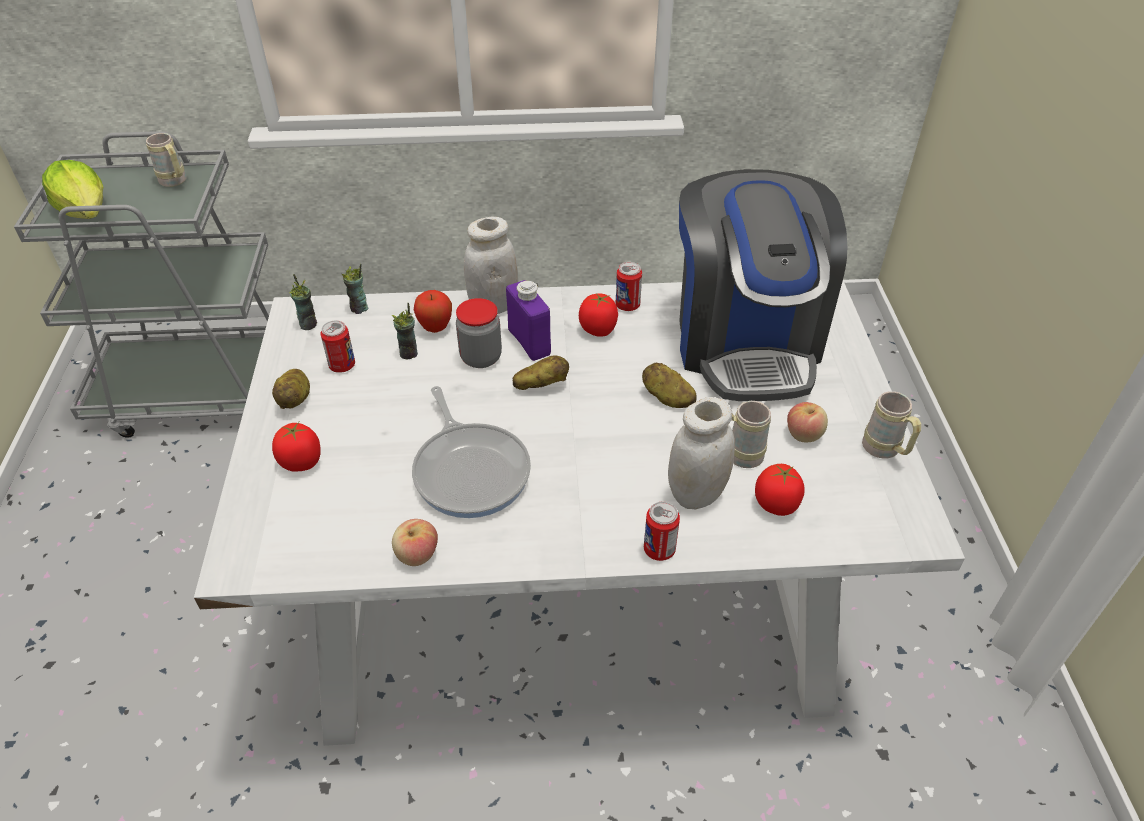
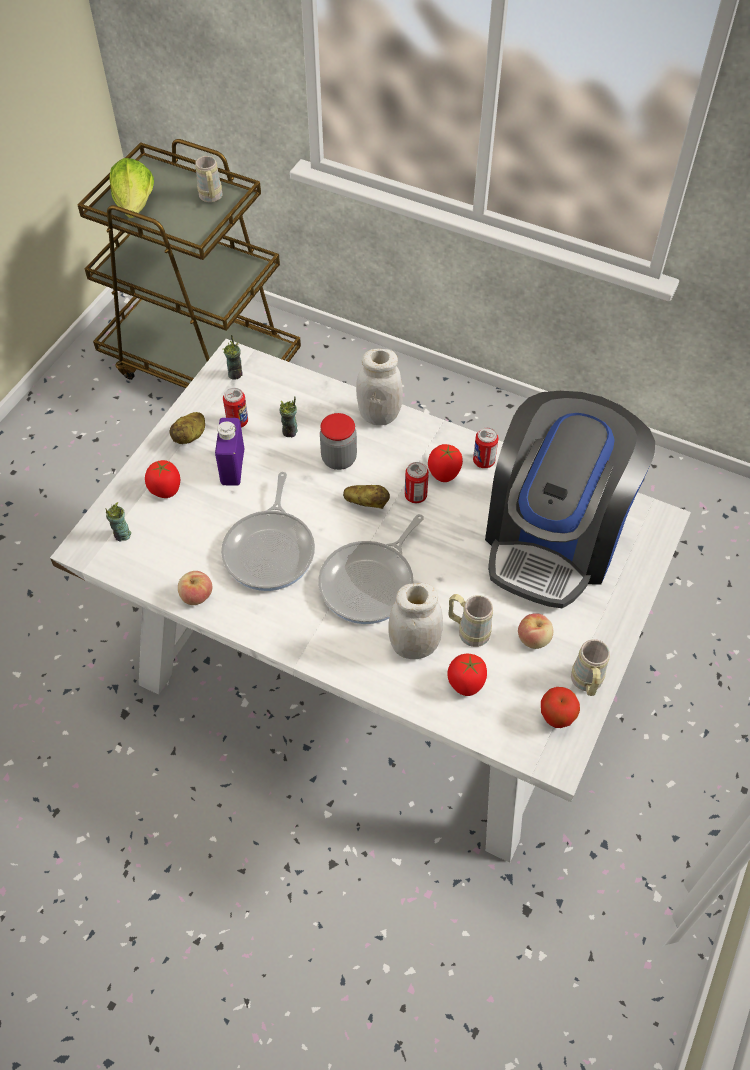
camera: 30 degrees right, 10 degrees up
grey cart [14,131,269,438] -> brown cart [78,139,301,388]
cup [342,264,368,314] -> cup moved to [105,502,131,542]
apple [414,290,452,333] -> apple moved to [541,687,580,728]
purple bottle [506,280,551,361] -> purple bottle moved to [215,418,244,486]
potato [642,363,697,408] -> none
can [644,502,680,561] -> can moved to [405,462,429,503]
none -> frying pan [318,514,424,624]

